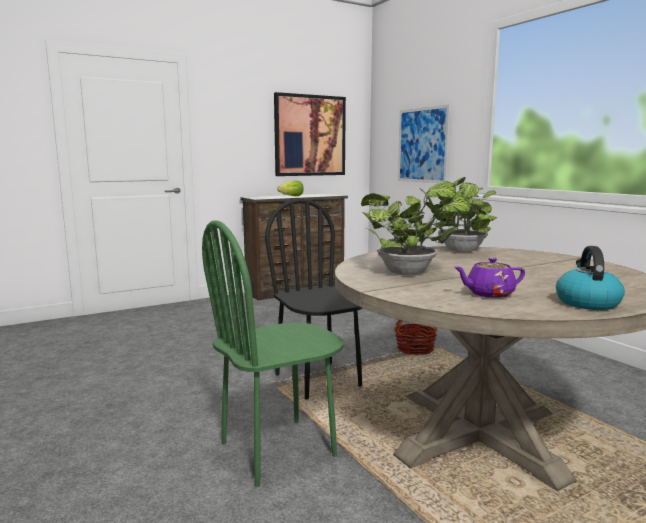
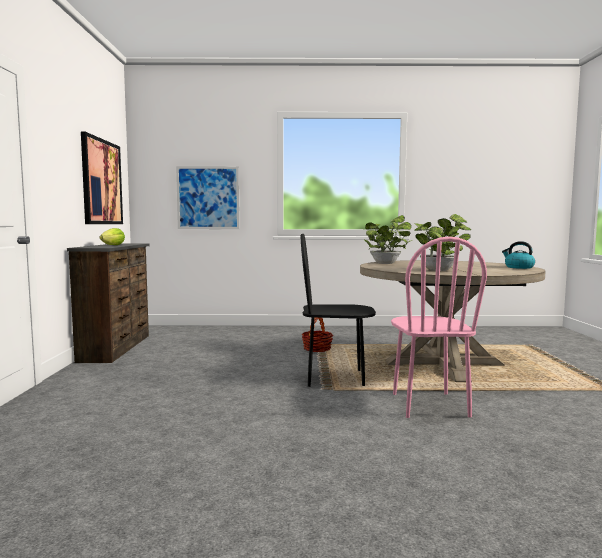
camera: 60 degrees left, 5 degrees down
green chair [202,221,344,487] -> pink chair [391,236,487,418]
purple teapot [454,258,525,298] -> none

